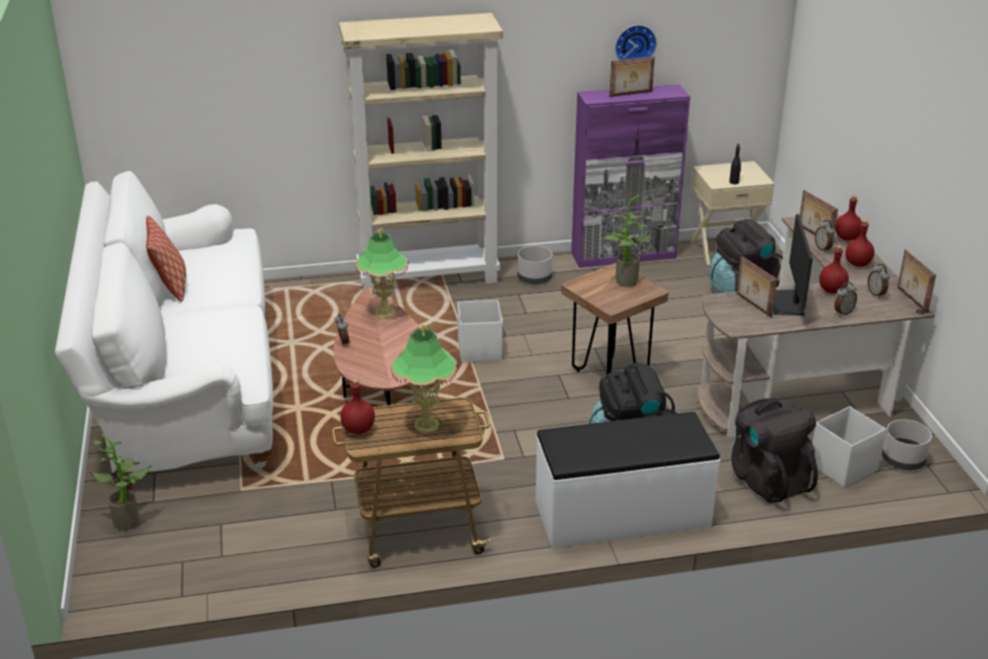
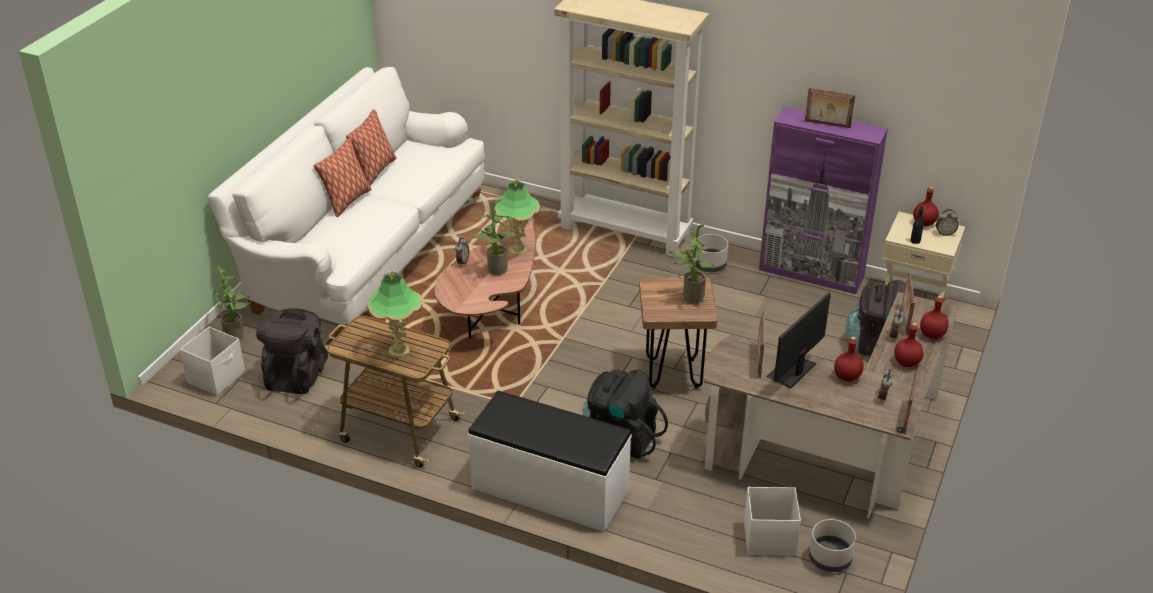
camera: 35 degrees right, 5 degrees up
red bottle [340,379,375,434] -> red bottle moved to [913,186,939,226]
white storage box [457,300,503,362] -> white storage box moved to [180,327,245,396]
wall clock [615,25,657,60] -> none
black backpack [731,398,818,503] -> black backpack moved to [256,308,328,394]
alarm clock [834,282,857,316] -> alarm clock moved to [936,209,959,236]
none -> pillow [314,138,372,217]
none -> potted plant [473,199,519,275]

